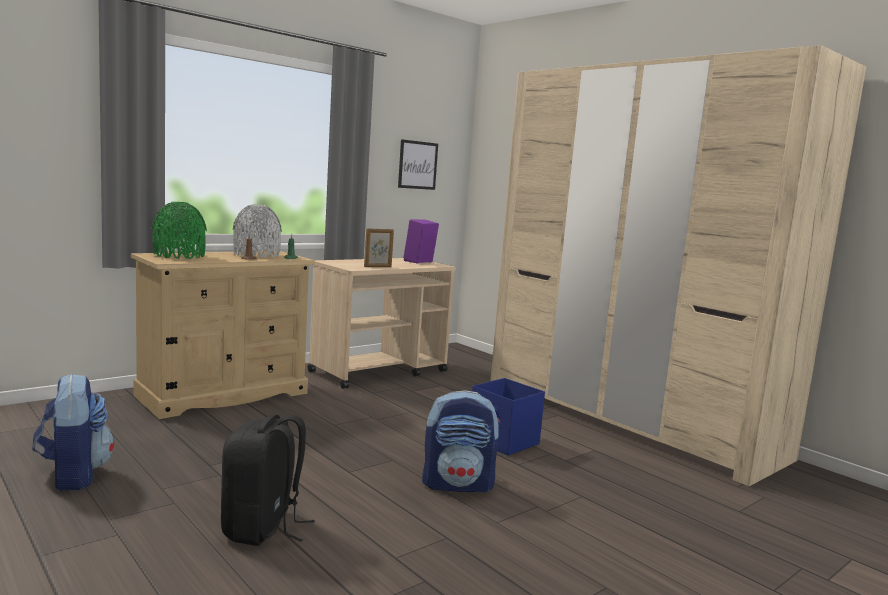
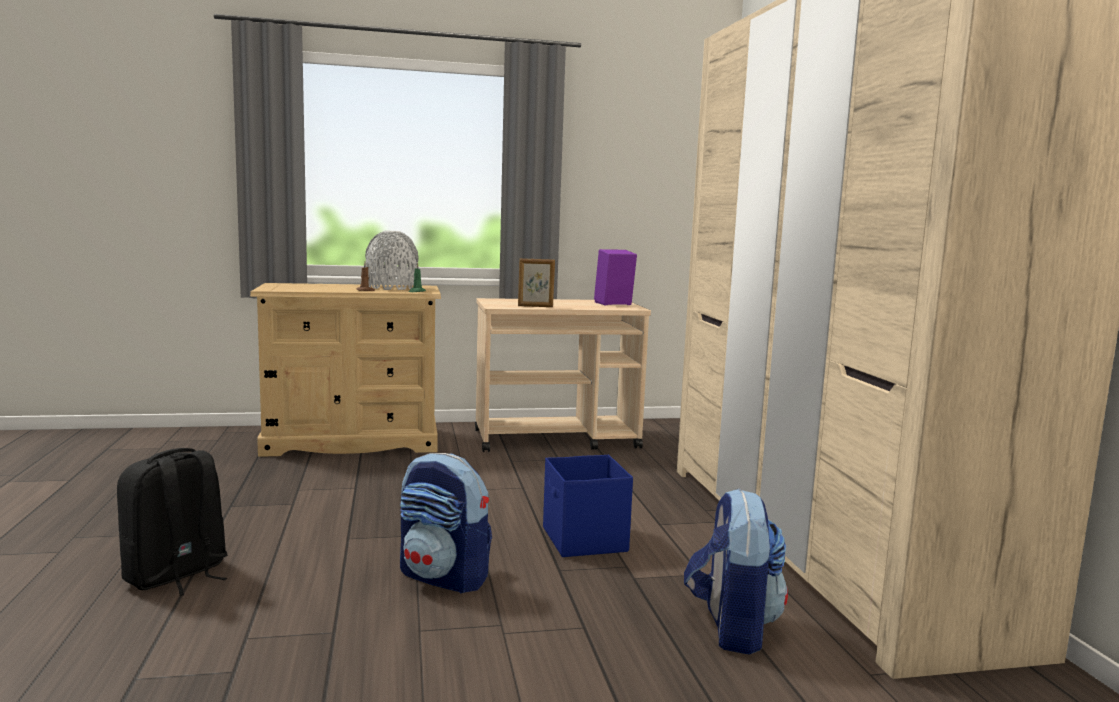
camera: 30 degrees right, 0 degrees up
backpack [33,373,114,490] -> backpack moved to [684,488,788,655]
green vase [152,202,207,259] -> none
picture [398,139,438,190] -> none

